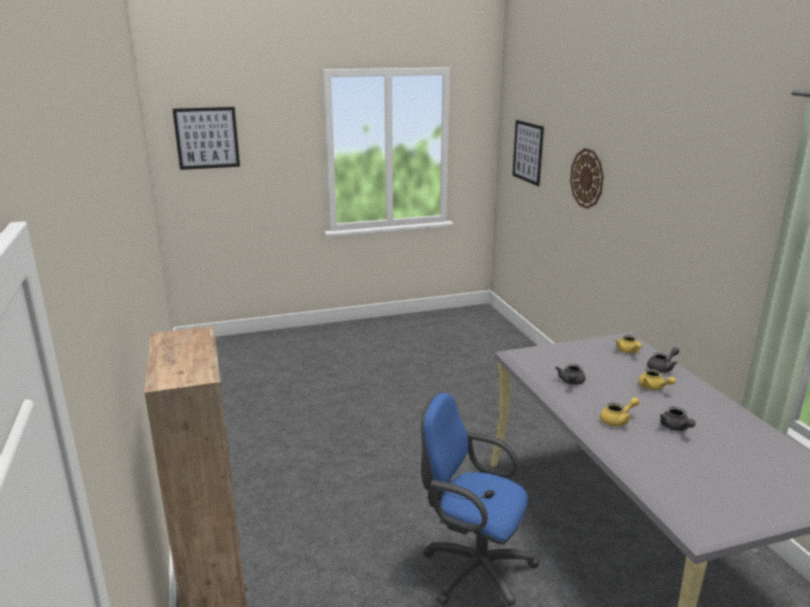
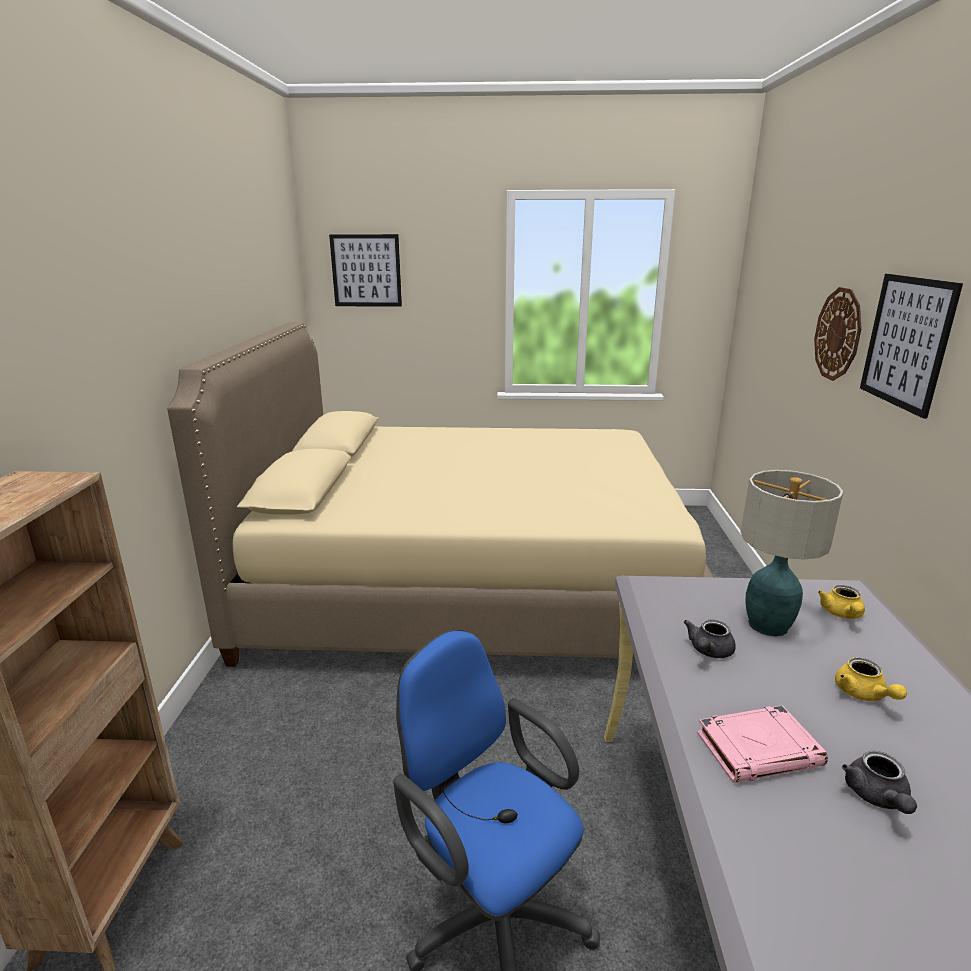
camera: 20 degrees right, 0 degrees up
picture [512,120,544,186] -> picture moved to [860,274,963,419]
yellow teapot [600,397,640,426] -> pink book [697,705,828,783]
grey teapot [647,347,680,373] -> none
none -> beige bed [167,322,714,667]
none -> table lamp [741,470,843,636]

